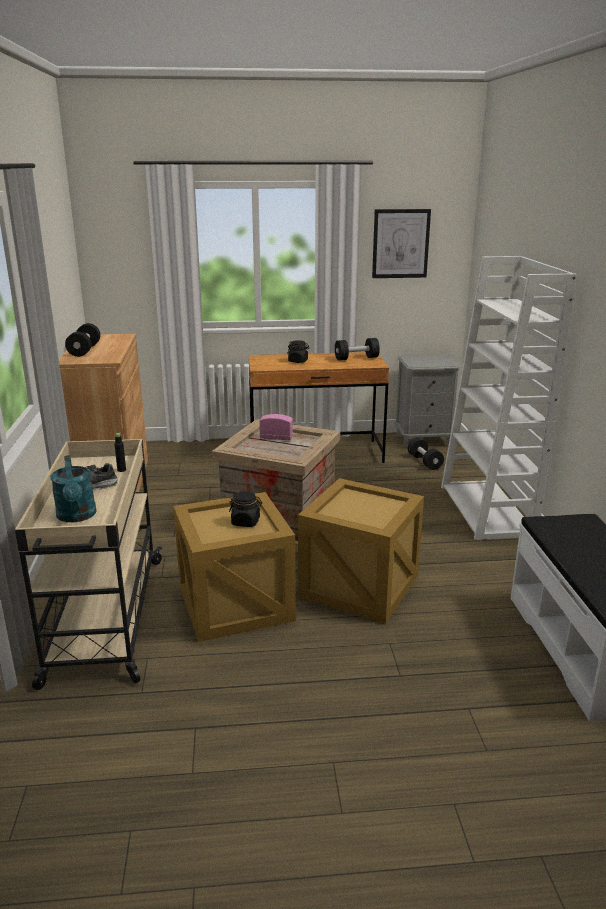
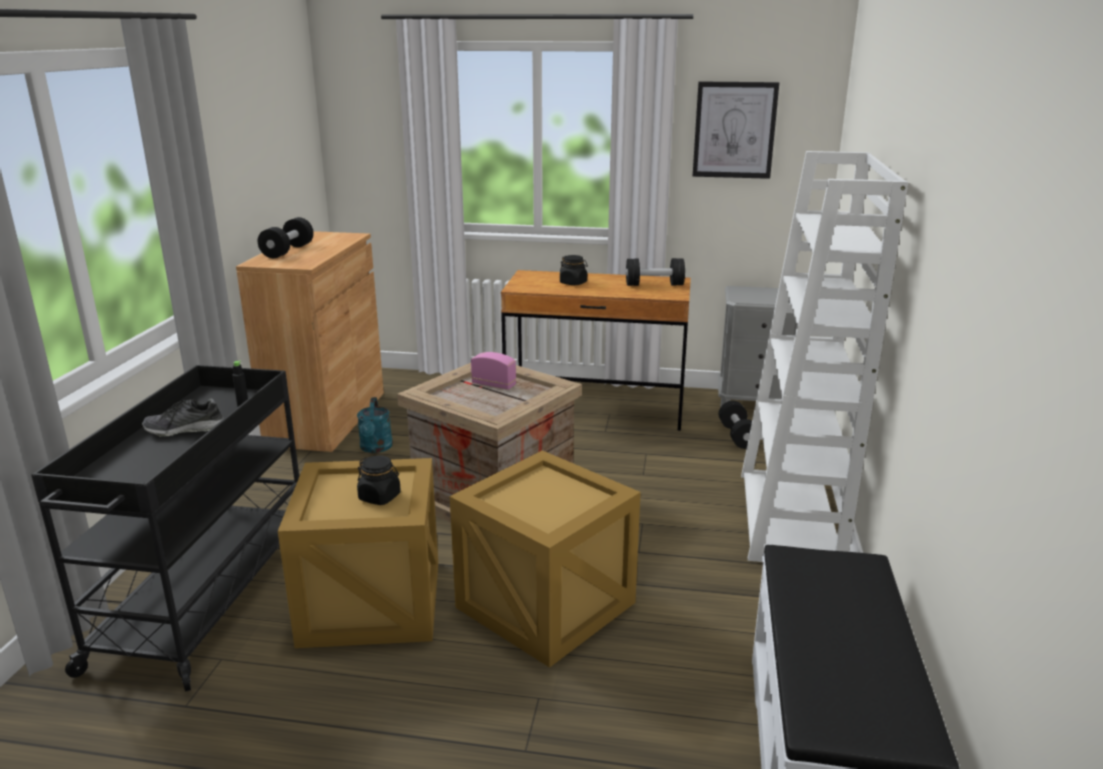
camera: 15 degrees right, 0 degrees up
beige cart [15,439,163,690] -> black cart [31,365,299,692]
turquoise watering can [50,455,97,522] -> turquoise watering can moved to [357,397,393,453]

